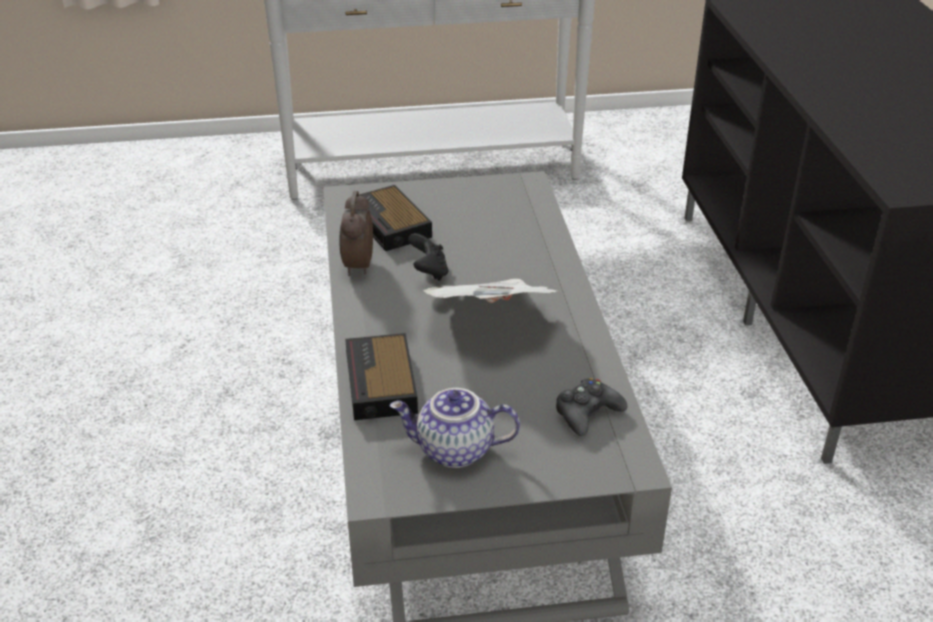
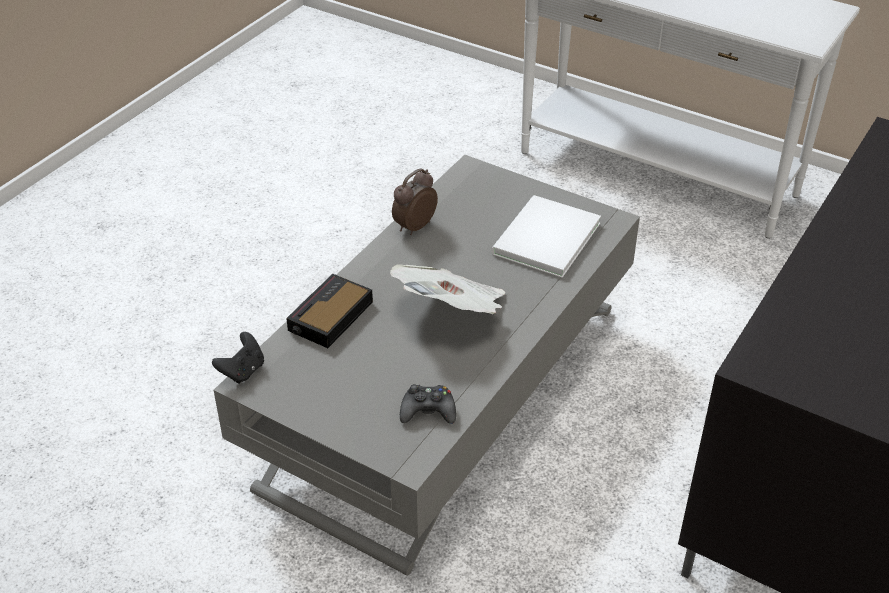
camera: 40 degrees right, 5 degrees up
alarm clock [359,185,432,251] -> none
teapot [390,388,520,468] -> none
black game controller [408,233,448,281] -> black game controller moved to [212,332,264,384]
none -> white book [491,195,601,278]

